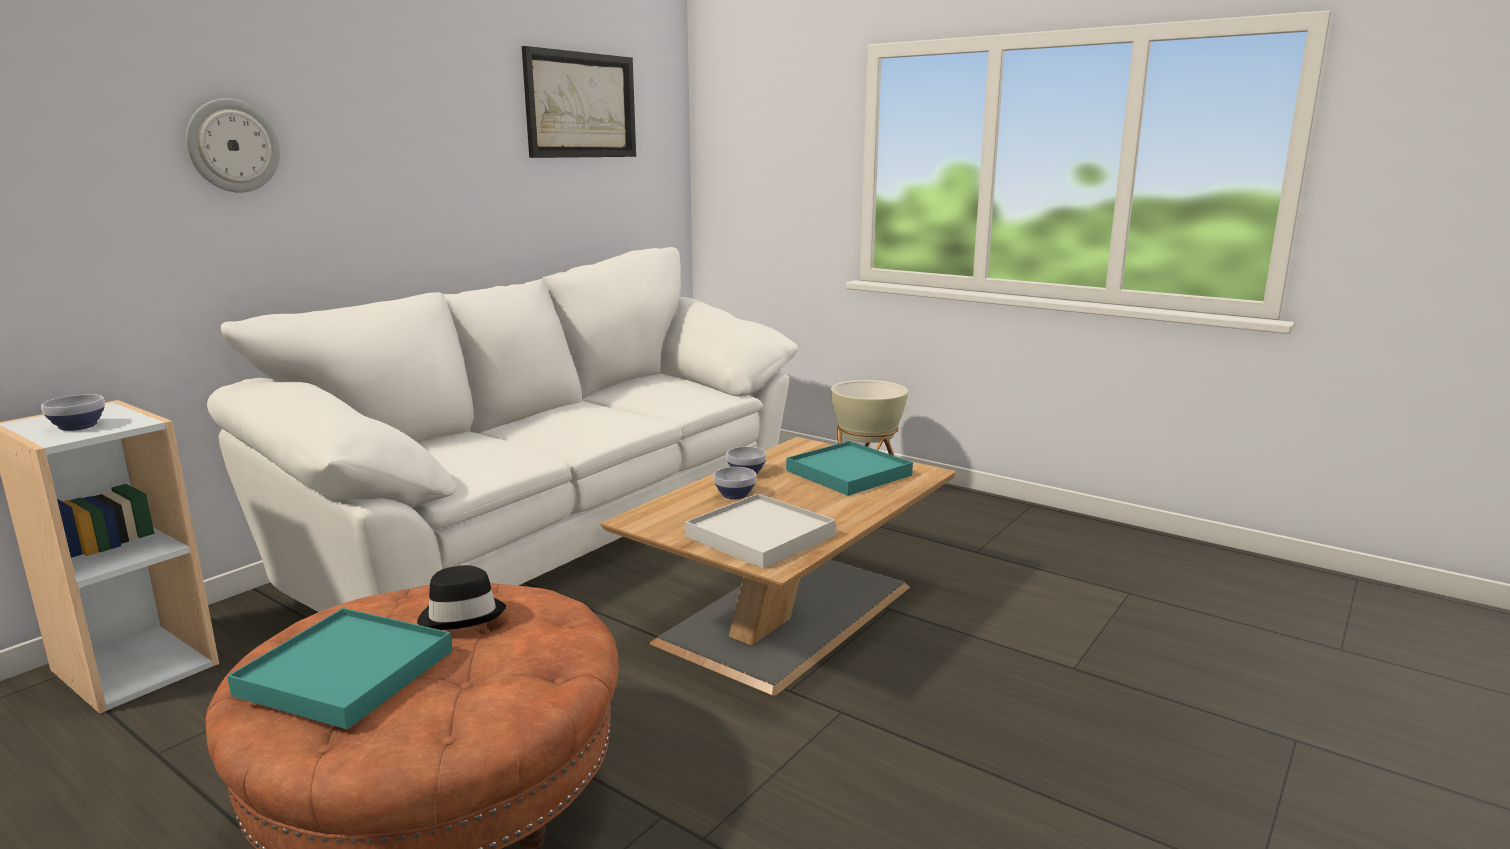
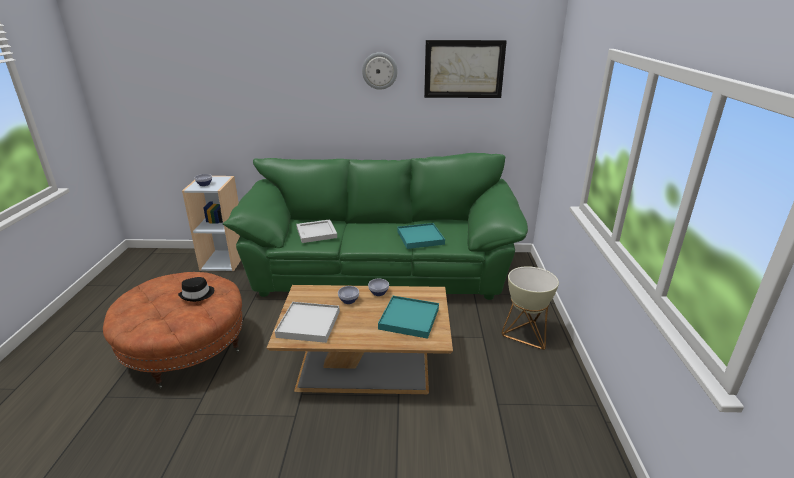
camera: 55 degrees right, 10 degrees up
wall clock [186,98,280,193] -> wall clock moved to [362,52,398,90]
white sofa [207,247,798,612] -> green sofa [222,153,528,300]
turquoise tray [227,608,452,729] -> turquoise tray moved to [397,223,445,249]
none -> white tray [296,219,337,243]

